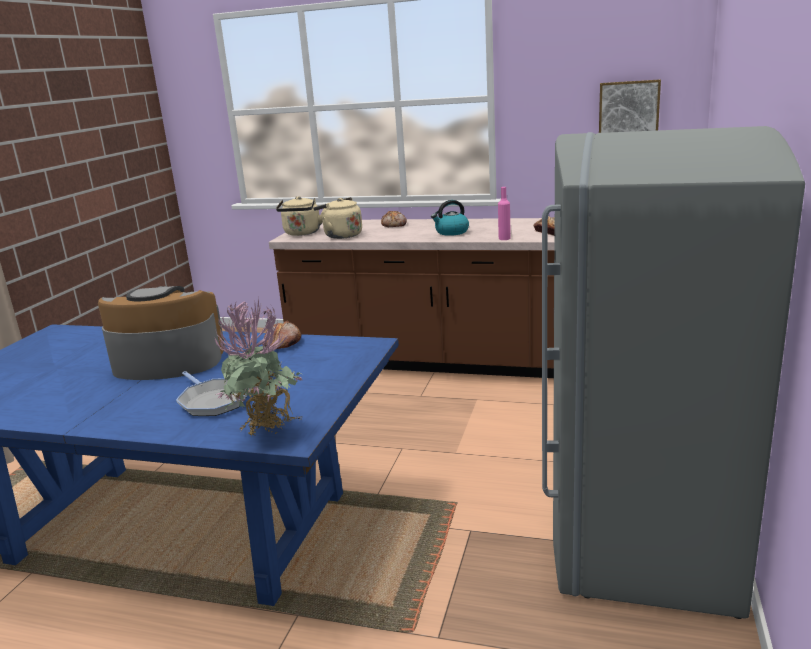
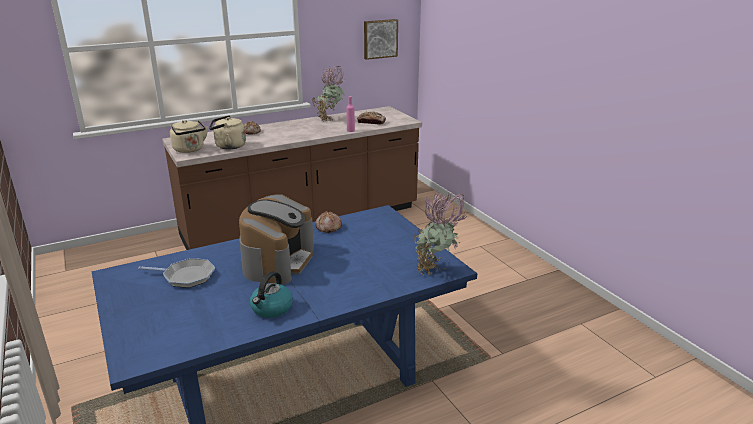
camera: 45 degrees left, 5 degrees up
coffee machine [98,286,225,380] -> coffee machine turned 150 degrees clockwise [239,194,314,285]
frying pan [176,371,251,416] -> frying pan moved to [138,258,215,288]
kettle [431,200,469,236] -> kettle moved to [250,271,293,318]
grey fridge [542,126,805,619] -> none
none -> potted plant [312,66,344,121]

